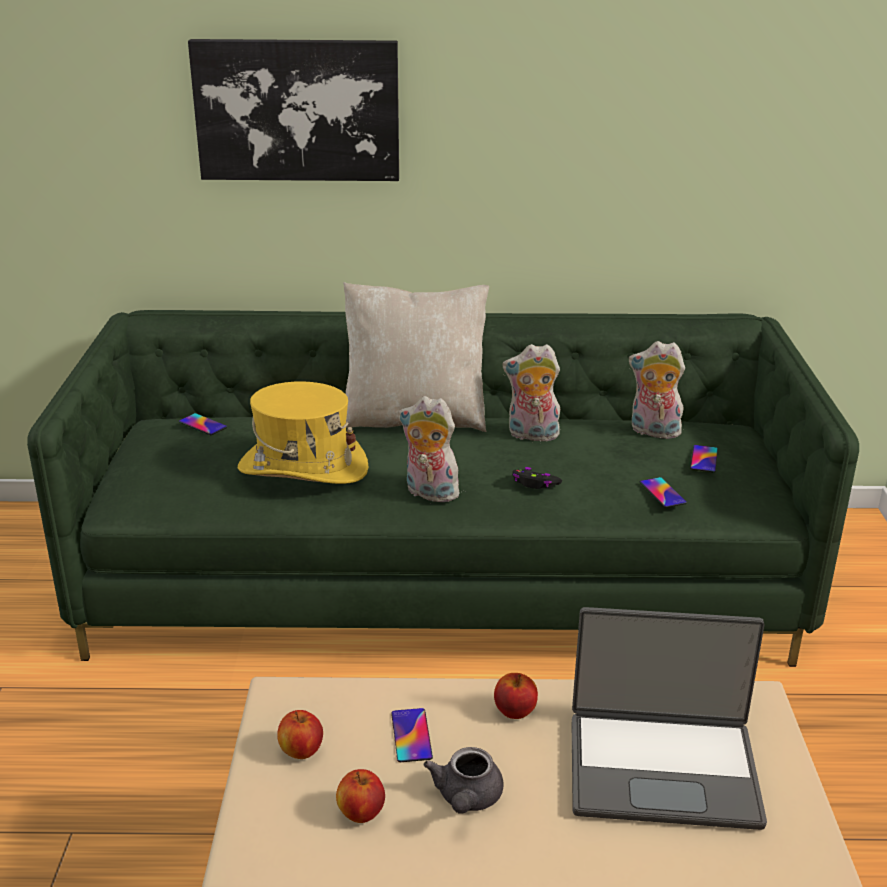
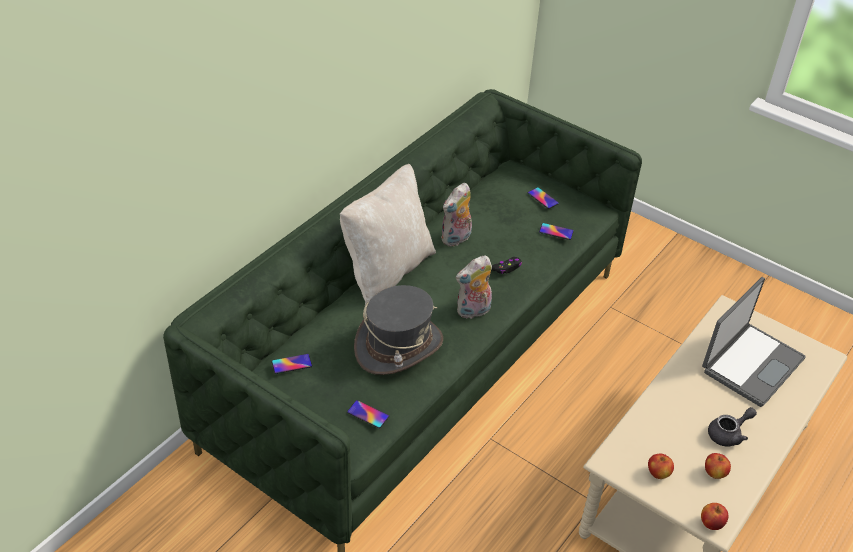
camera: 55 degrees left, 15 degrees up
picture [188,39,399,181] -> none
yellow hat [238,381,369,484] -> grey hat [354,285,443,375]
phone [392,708,433,762] -> phone moved to [347,400,389,428]
grey teapot [423,747,504,814] -> grey teapot turned 75 degrees counterclockwise [708,407,757,447]
apple [494,673,538,719] -> apple moved to [701,503,729,530]
plush toy [629,341,685,439] -> none

